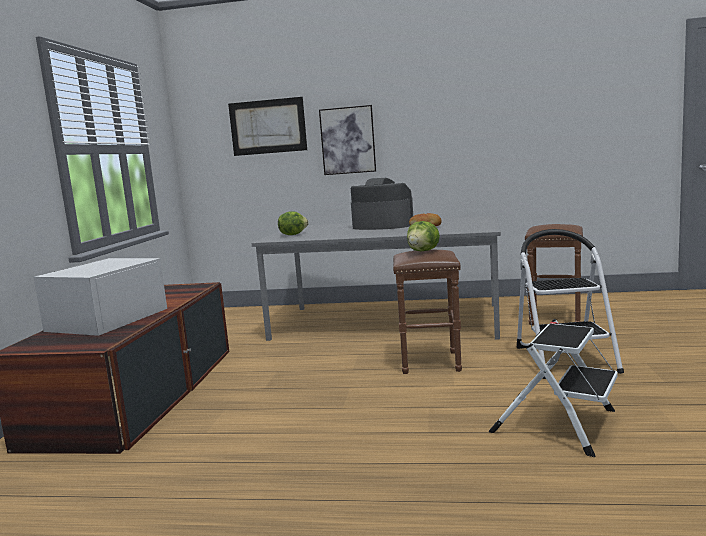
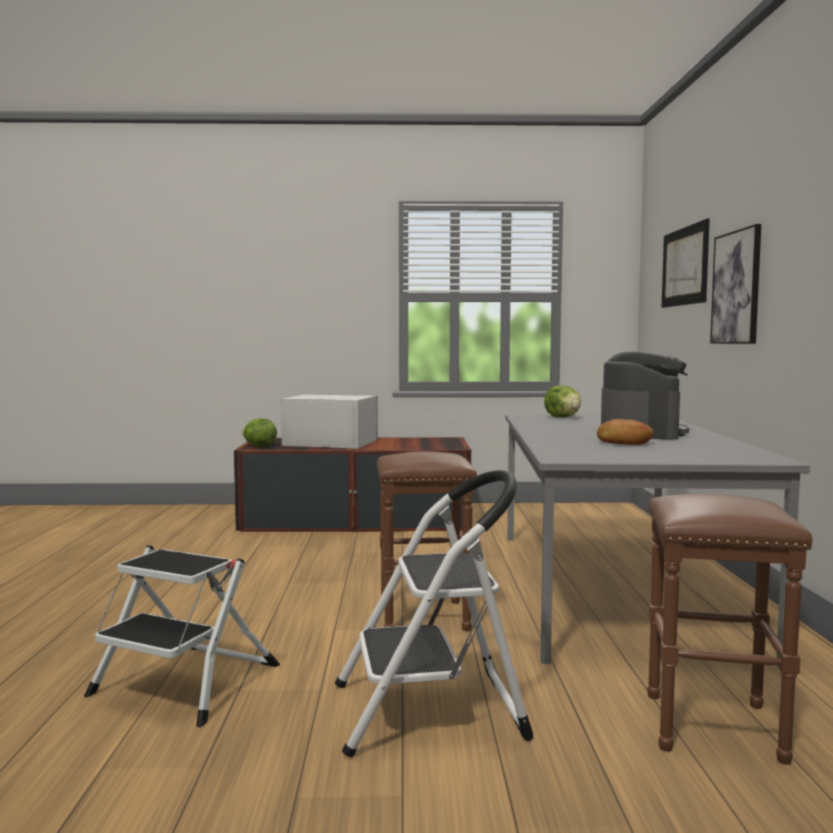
camera: 80 degrees right, 5 degrees down
lettuce [407,221,440,251] -> lettuce moved to [242,418,277,447]

